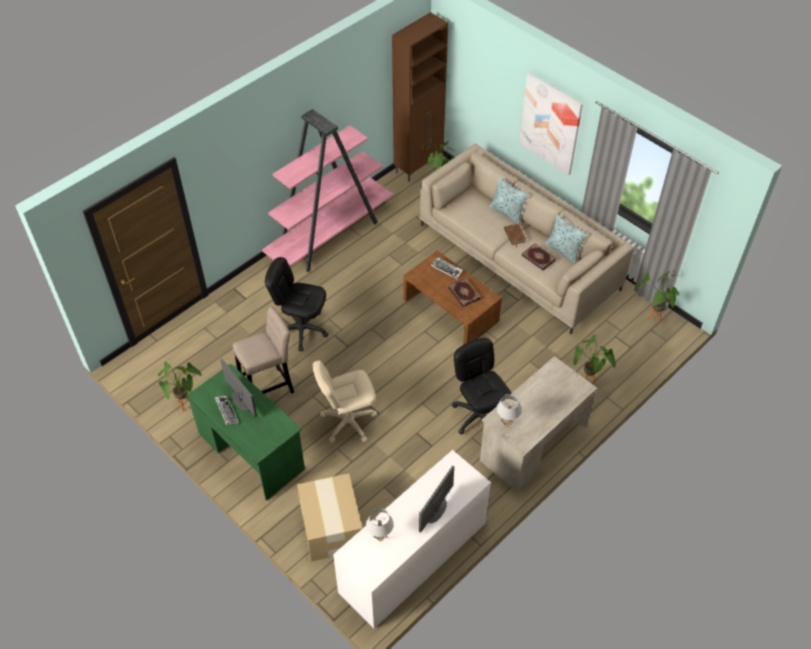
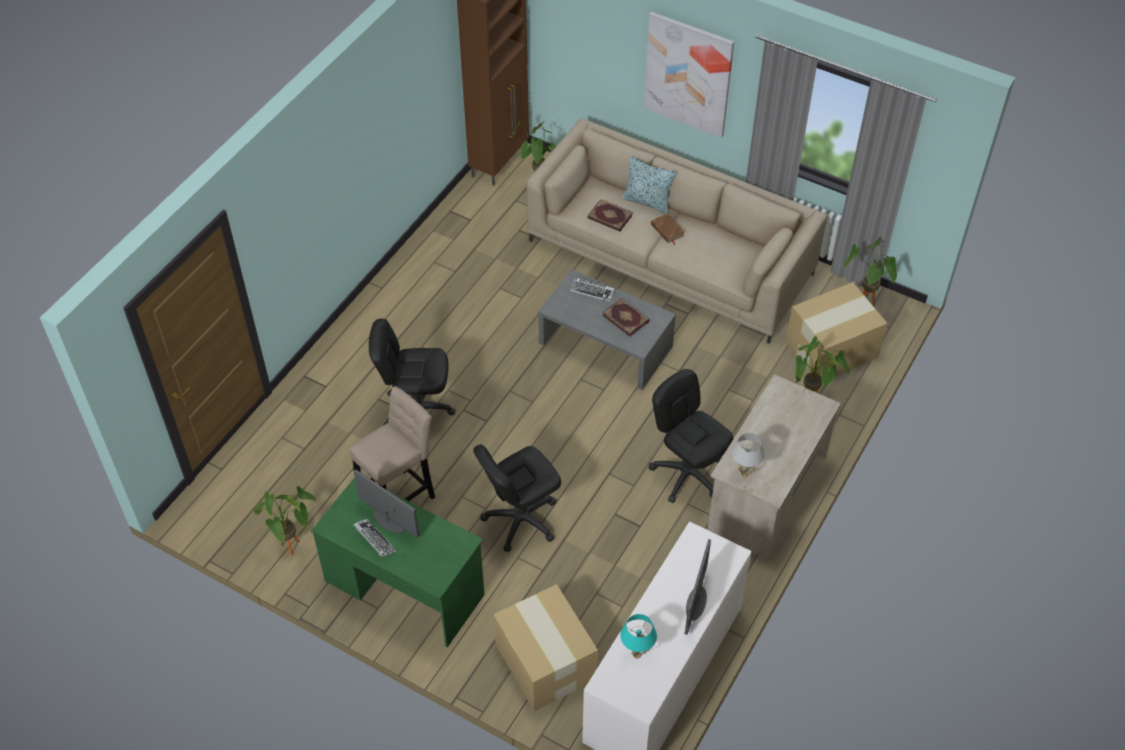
camera: 15 degrees left, 0 degrees up
pink bookcase [262,109,393,272] -> none
beige office chair [313,360,377,443] -> black office chair [473,444,561,552]
white table lamp [366,508,394,541] -> turquoise table lamp [620,614,657,659]
brown coffee table [403,250,502,345] -> grey coffee table [538,269,676,390]
book [522,243,556,271] -> book moved to [587,199,633,231]
pillow [545,215,587,264] -> none
none -> cardboard box [786,282,888,376]

